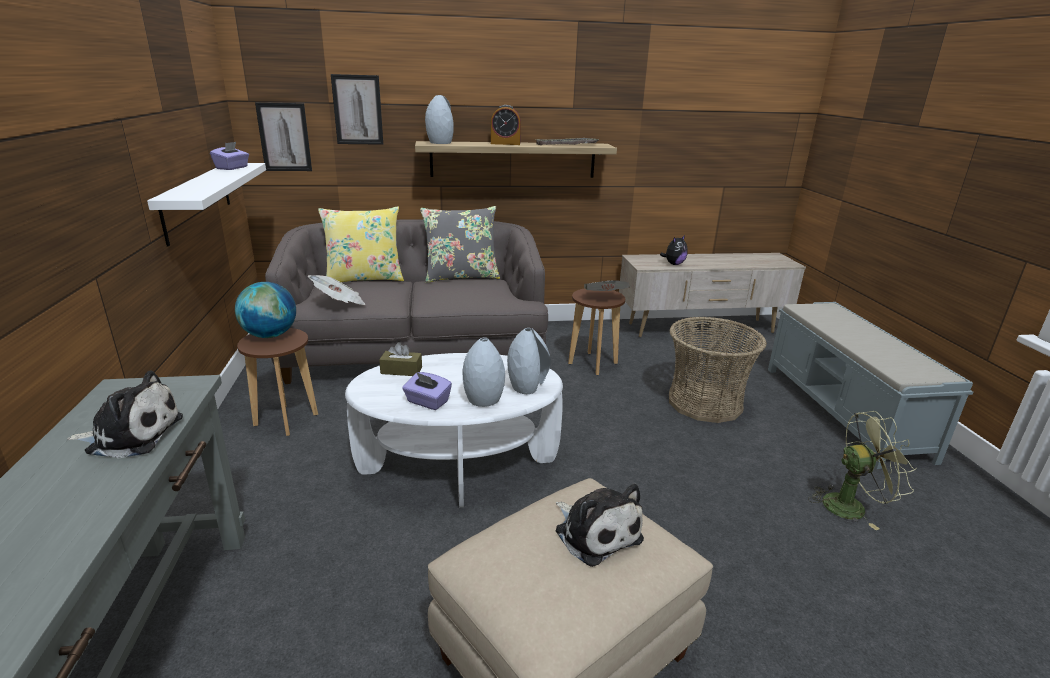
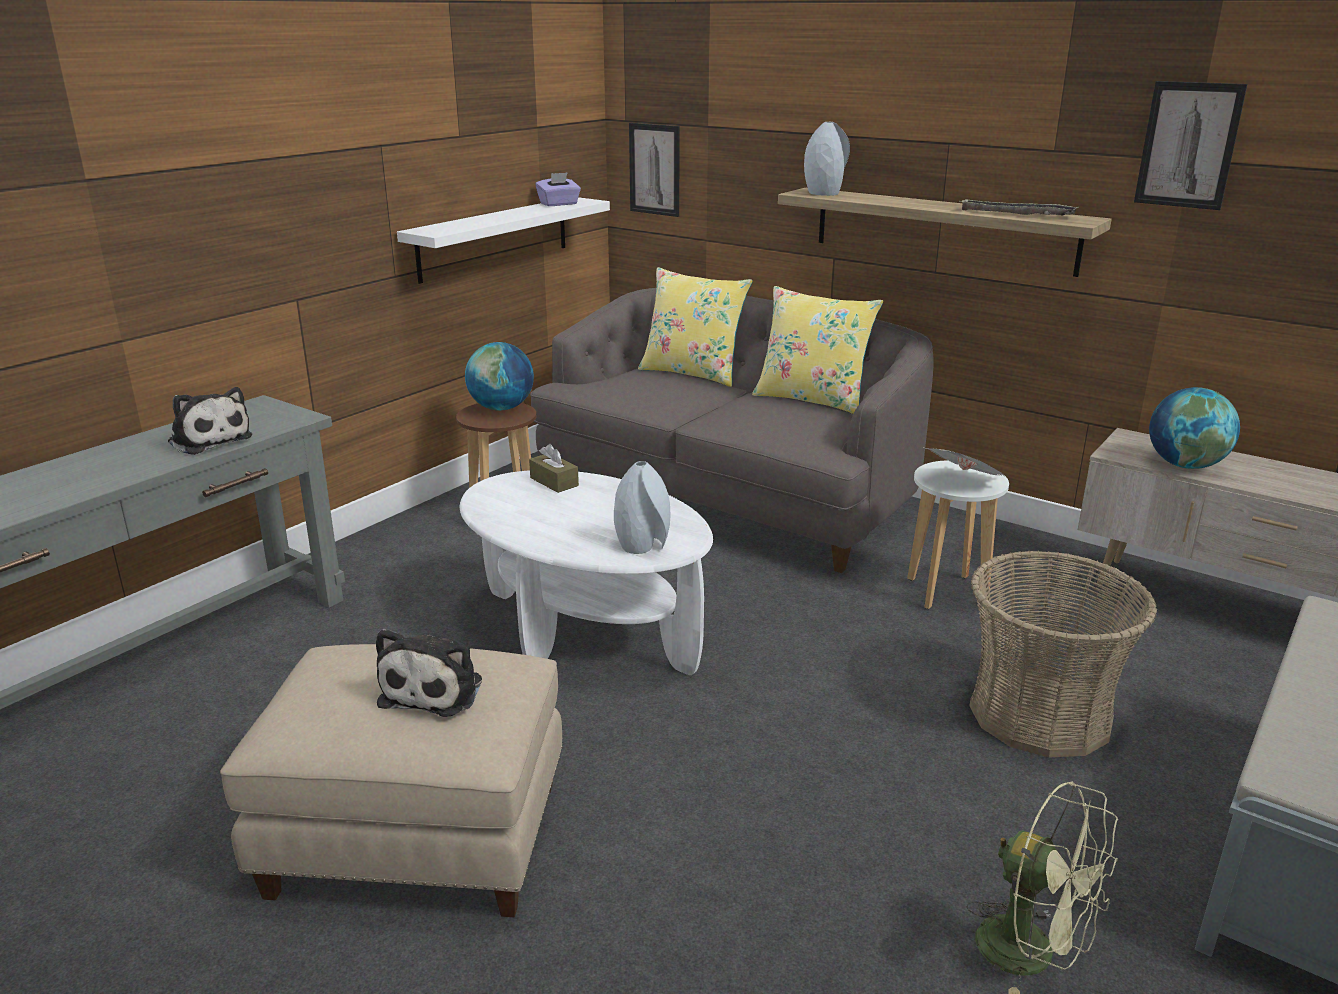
camera: 45 degrees right, 0 degrees up
newspaper [308,275,366,305] -> none
picture [331,74,383,145] -> picture moved to [1134,81,1248,210]
purple tissue box [402,372,452,410] -> none
grey pillow [420,206,500,283] -> yellow pillow [752,286,883,414]
grey vase [463,337,505,407] -> none
alarm clock [491,105,521,145] -> none
brown stool [568,288,625,375] -> white stool [907,460,1009,609]
plush toy [660,235,688,265] -> globe [1149,387,1240,469]

